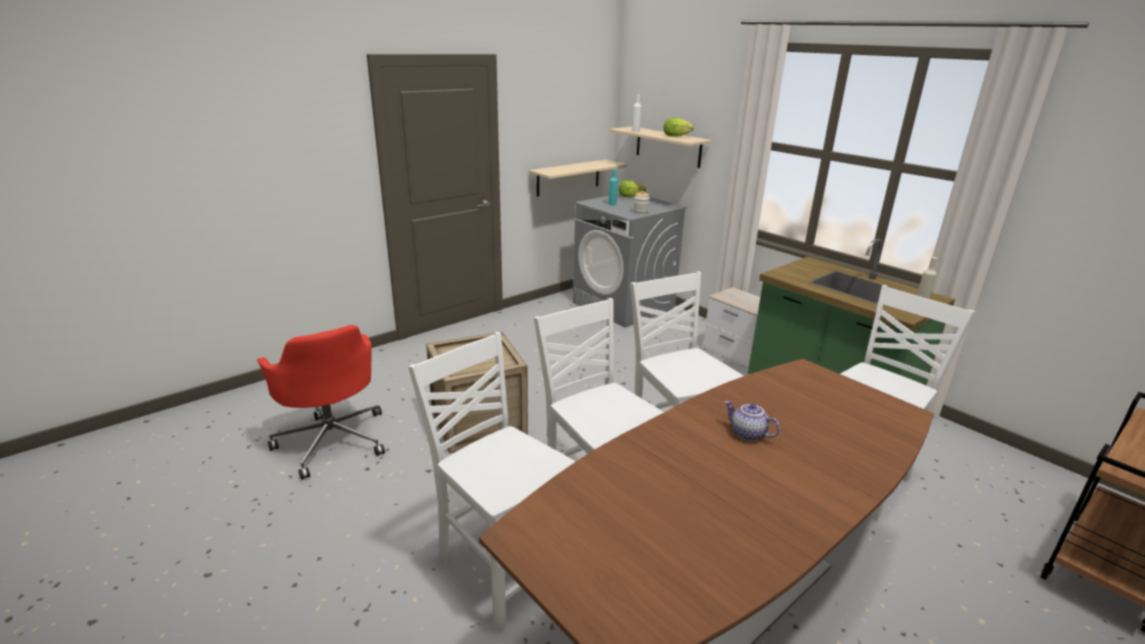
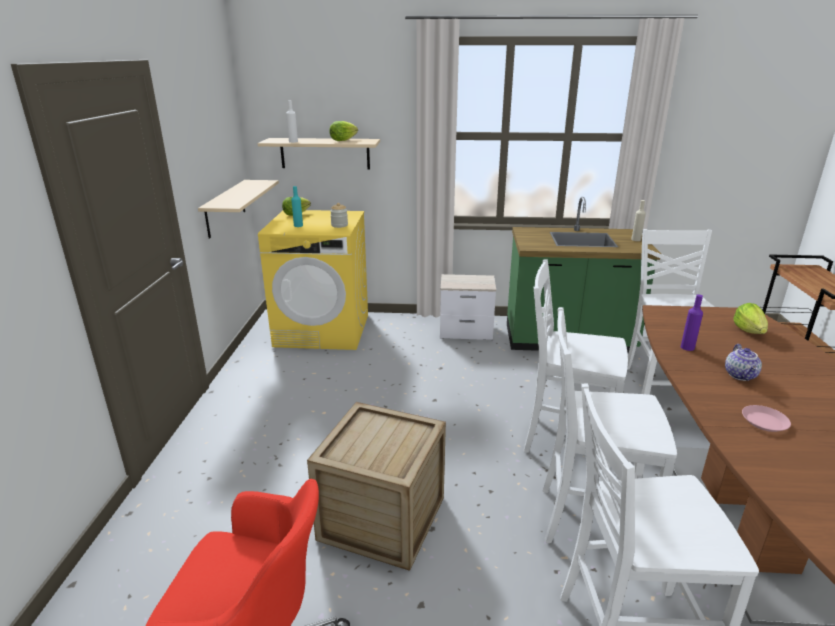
camera: 45 degrees left, 0 degrees up
grey washing machine [573,194,687,328] -> yellow washing machine [258,210,368,350]
teapot [725,401,780,441] -> teapot turned 75 degrees counterclockwise [725,344,762,381]
none -> purple bottle [681,294,703,351]
none -> lettuce [733,303,768,334]
none -> pink plate [742,405,791,432]

